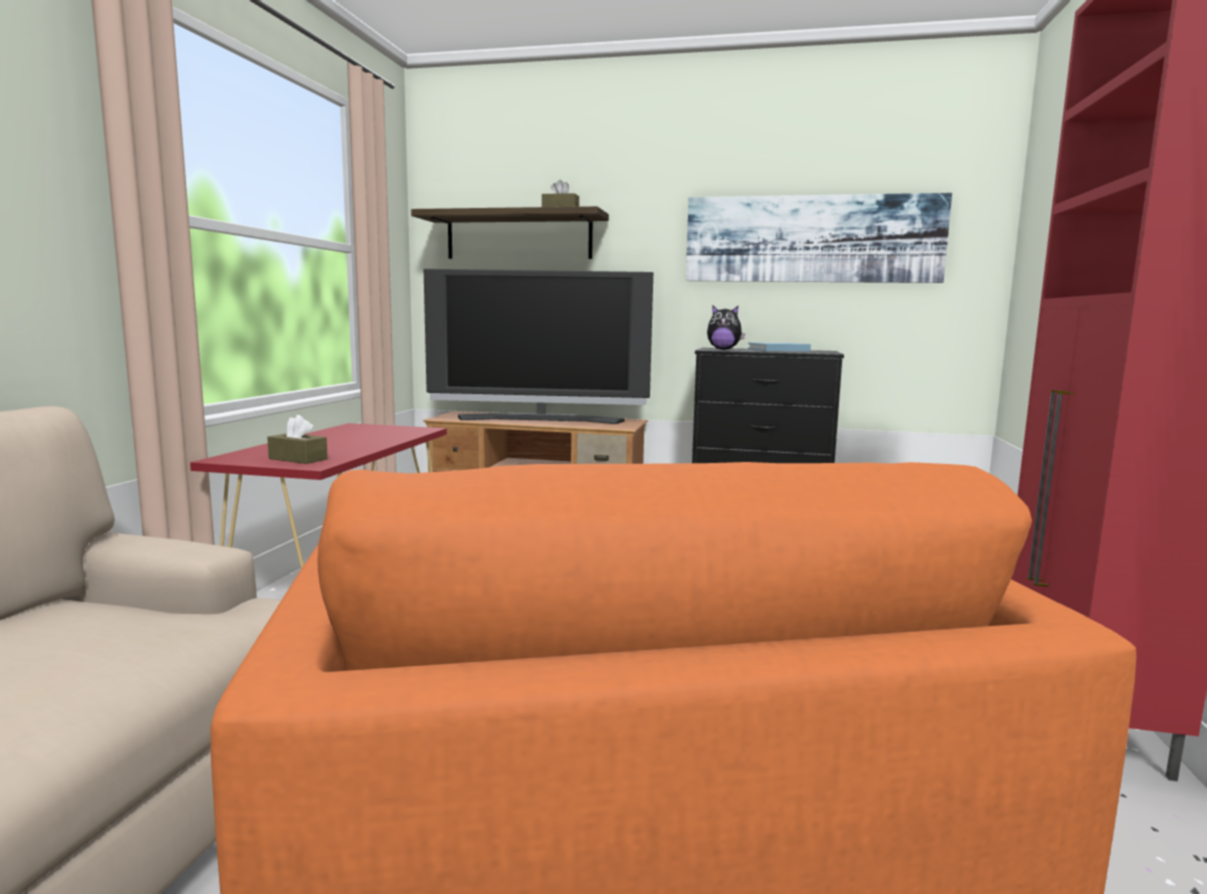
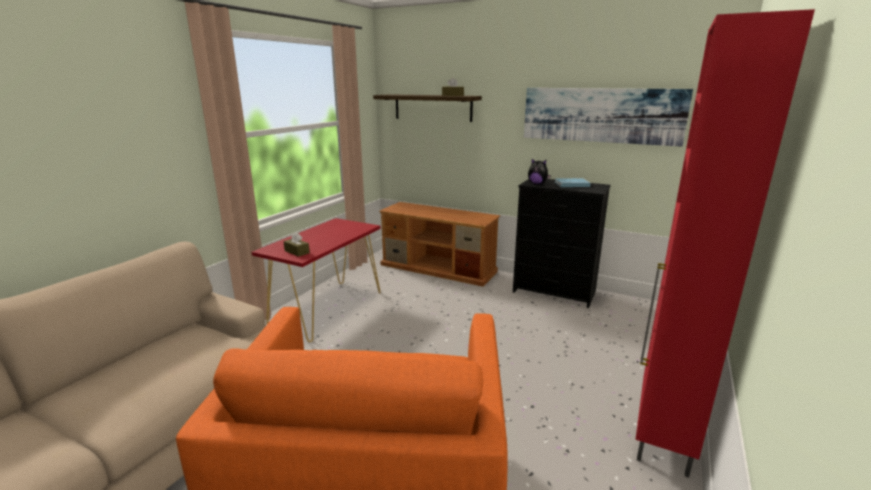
camera: 15 degrees right, 10 degrees up
television [424,269,653,424] -> none

